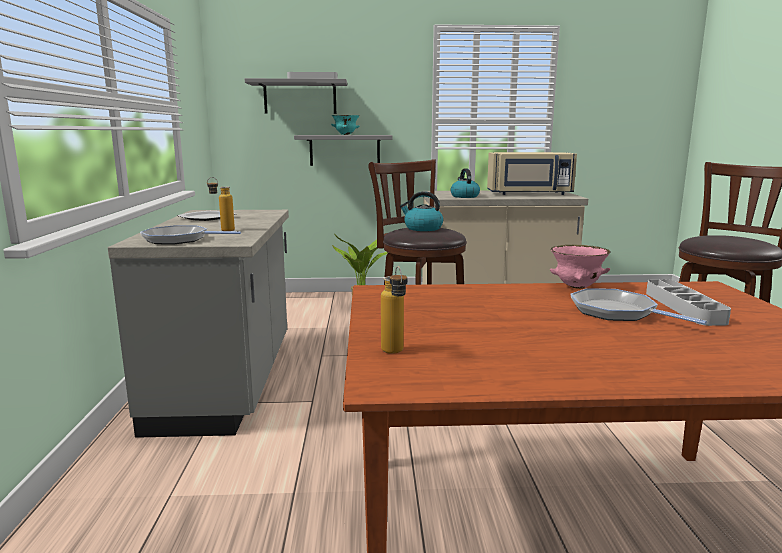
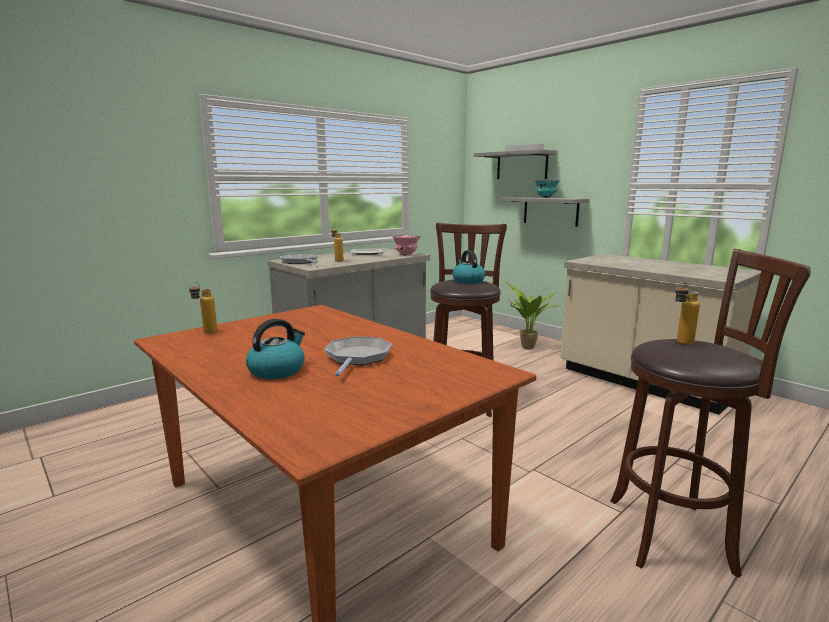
camera: 50 degrees right, 0 degrees up
kettle [451,168,480,198] -> kettle moved to [246,319,305,379]
beige microwave [487,152,577,195] -> none
pink bowl [550,245,611,289] -> pink bowl moved to [393,235,420,256]
grey tray [646,279,731,326] -> none
none -> bottle [675,282,700,345]

